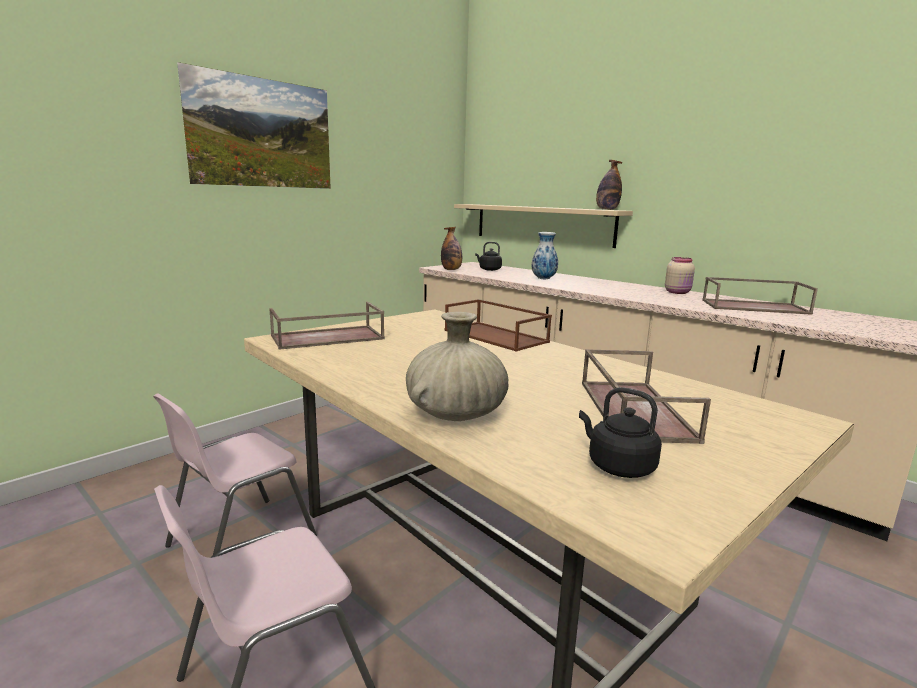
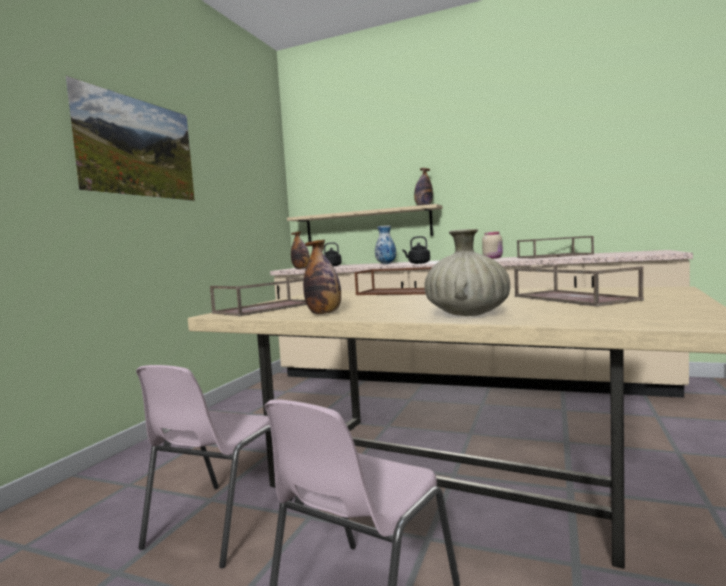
camera: 20 degrees left, 10 degrees down
black kettle [579,387,662,478] -> black kettle moved to [402,236,430,264]
none -> bottle [303,240,341,314]

